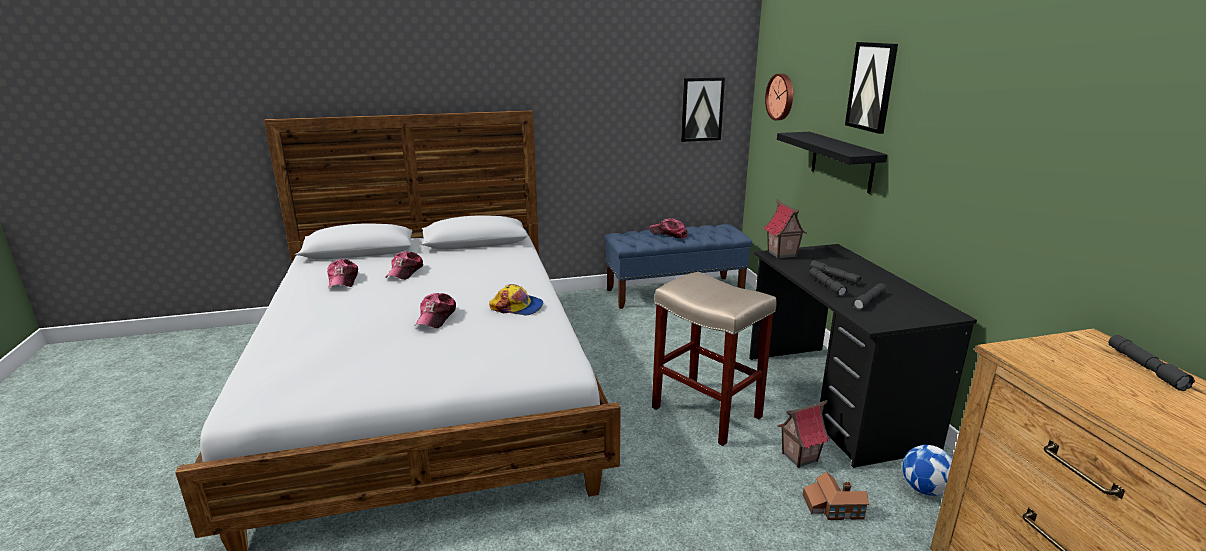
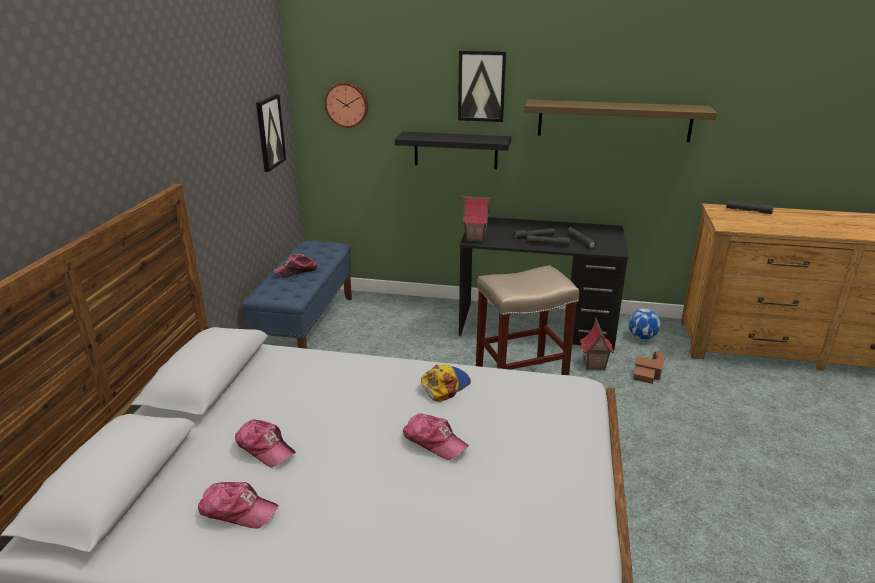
camera: 65 degrees left, 5 degrees up
none -> shelf [524,99,717,142]

